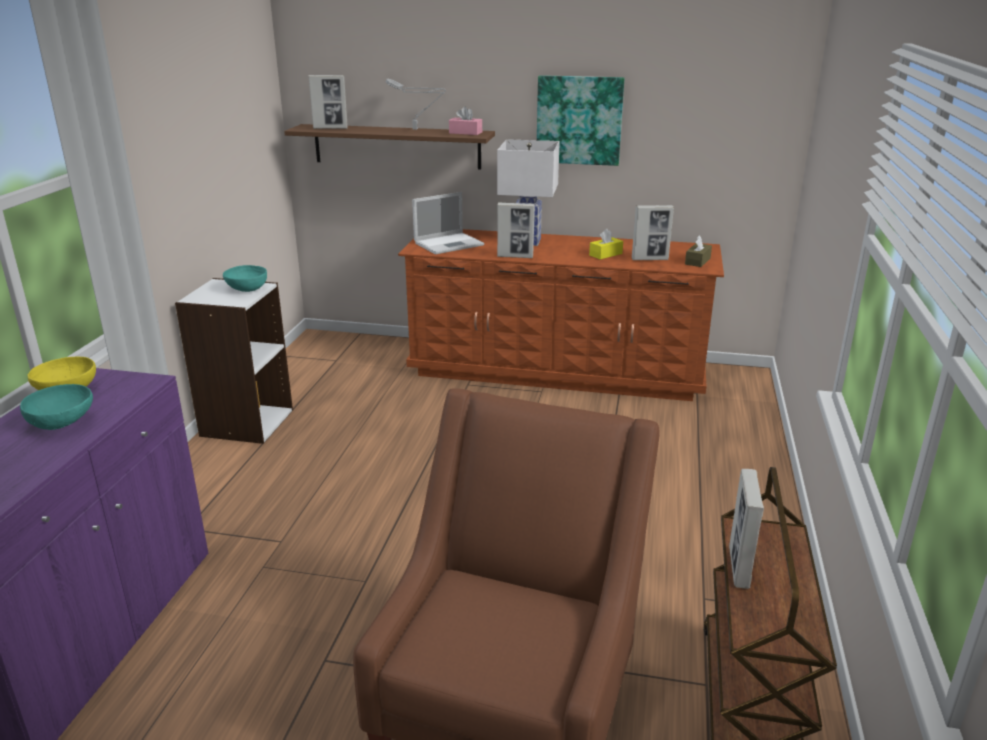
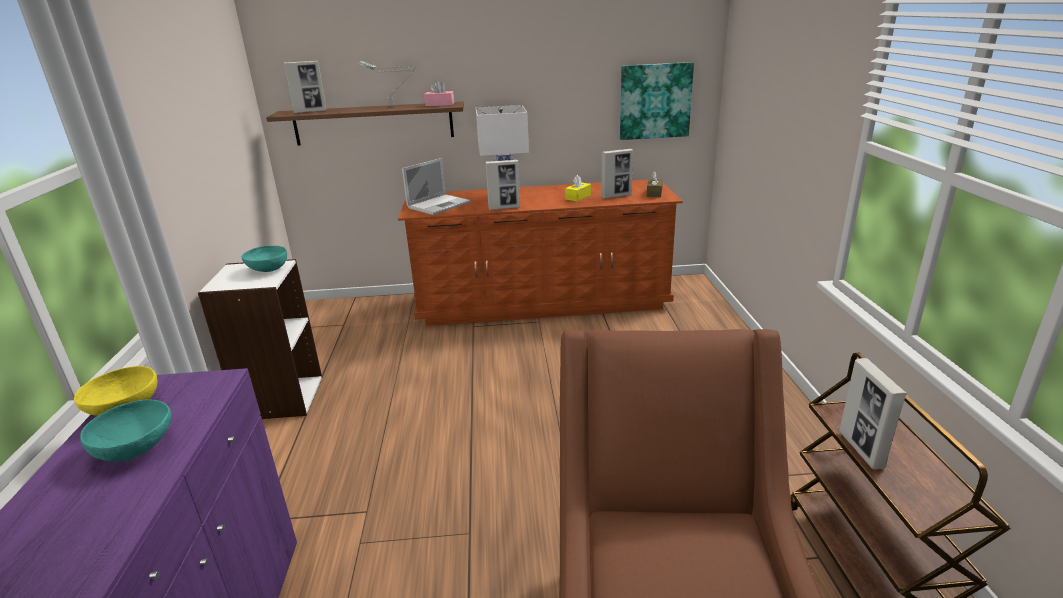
camera: 15 degrees left, 0 degrees up
picture [537,75,624,166] -> picture moved to [620,62,694,140]

